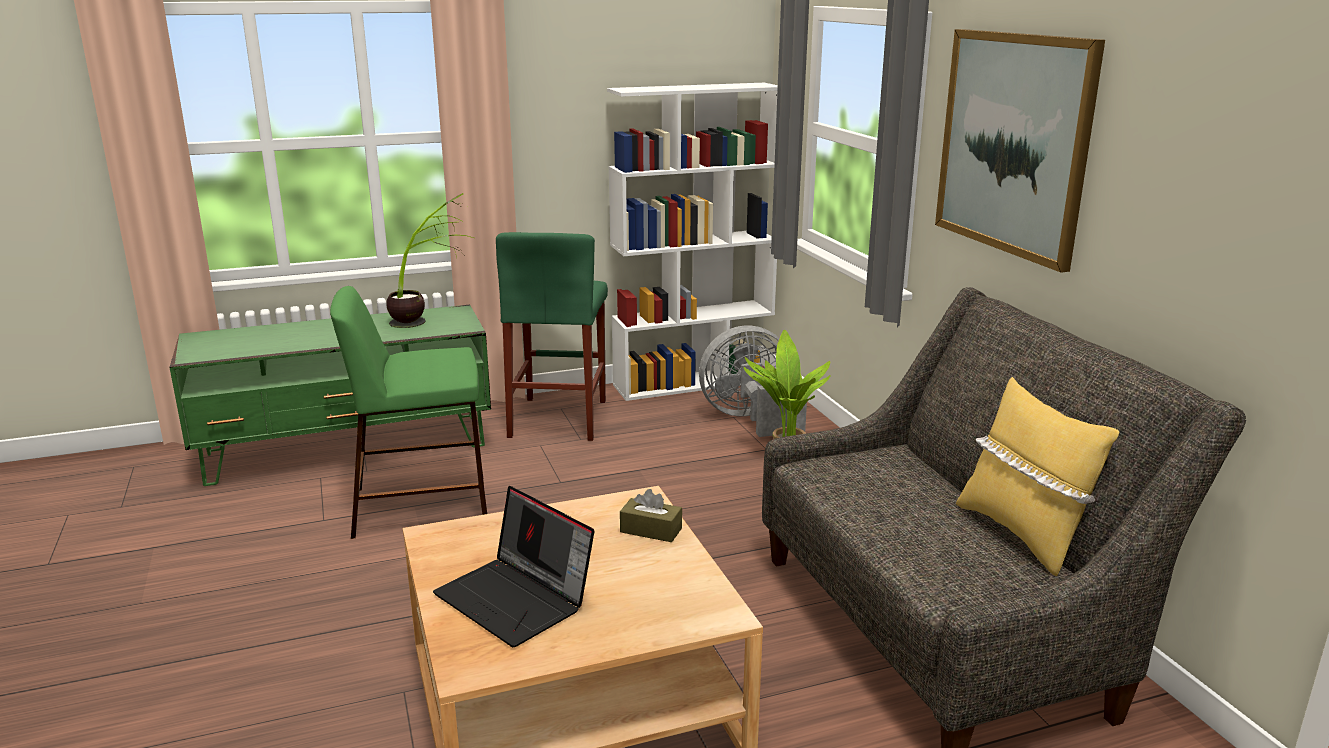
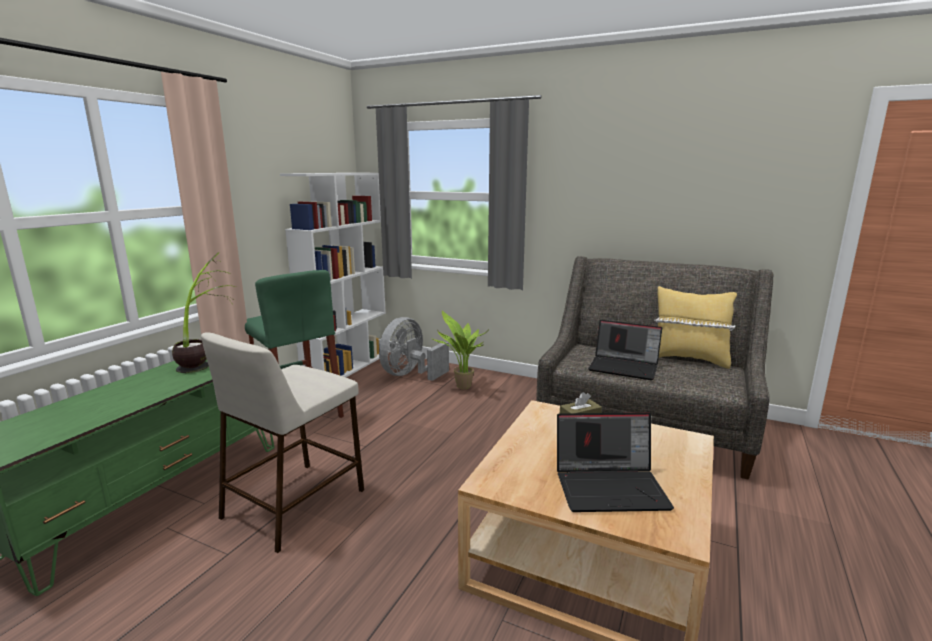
camera: 45 degrees left, 5 degrees down
green stool [330,286,487,539] -> beige stool [201,332,364,553]
picture [935,29,1105,273] -> none
none -> laptop [588,320,662,380]

